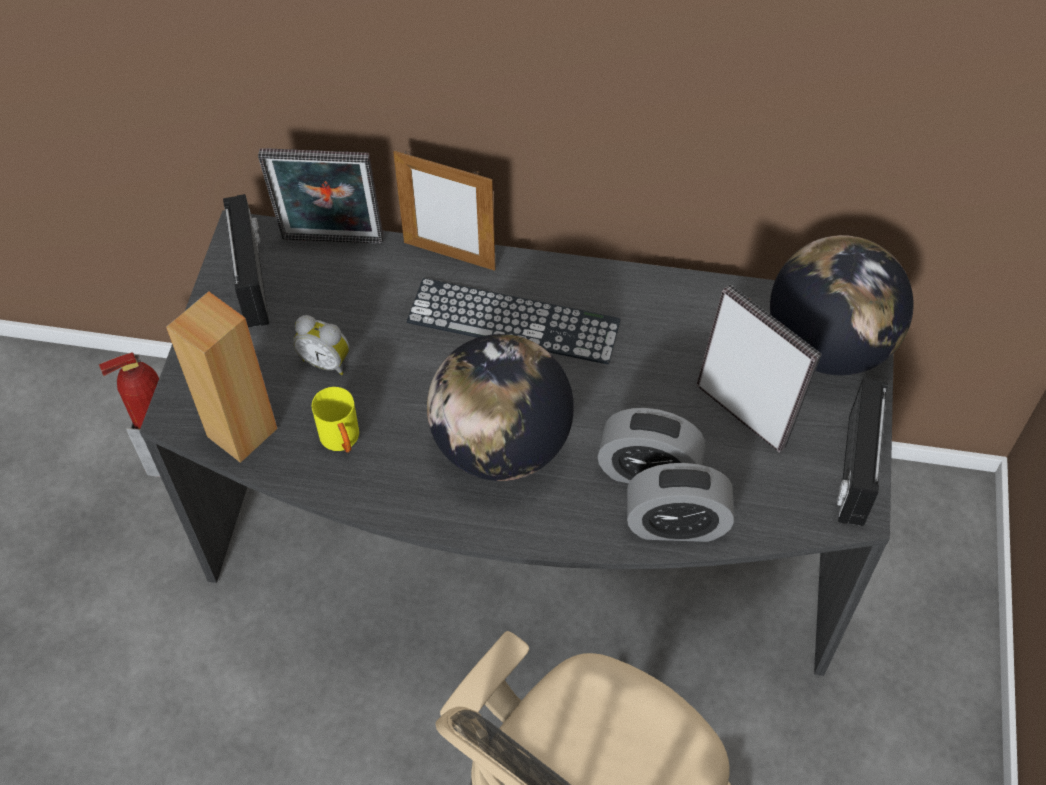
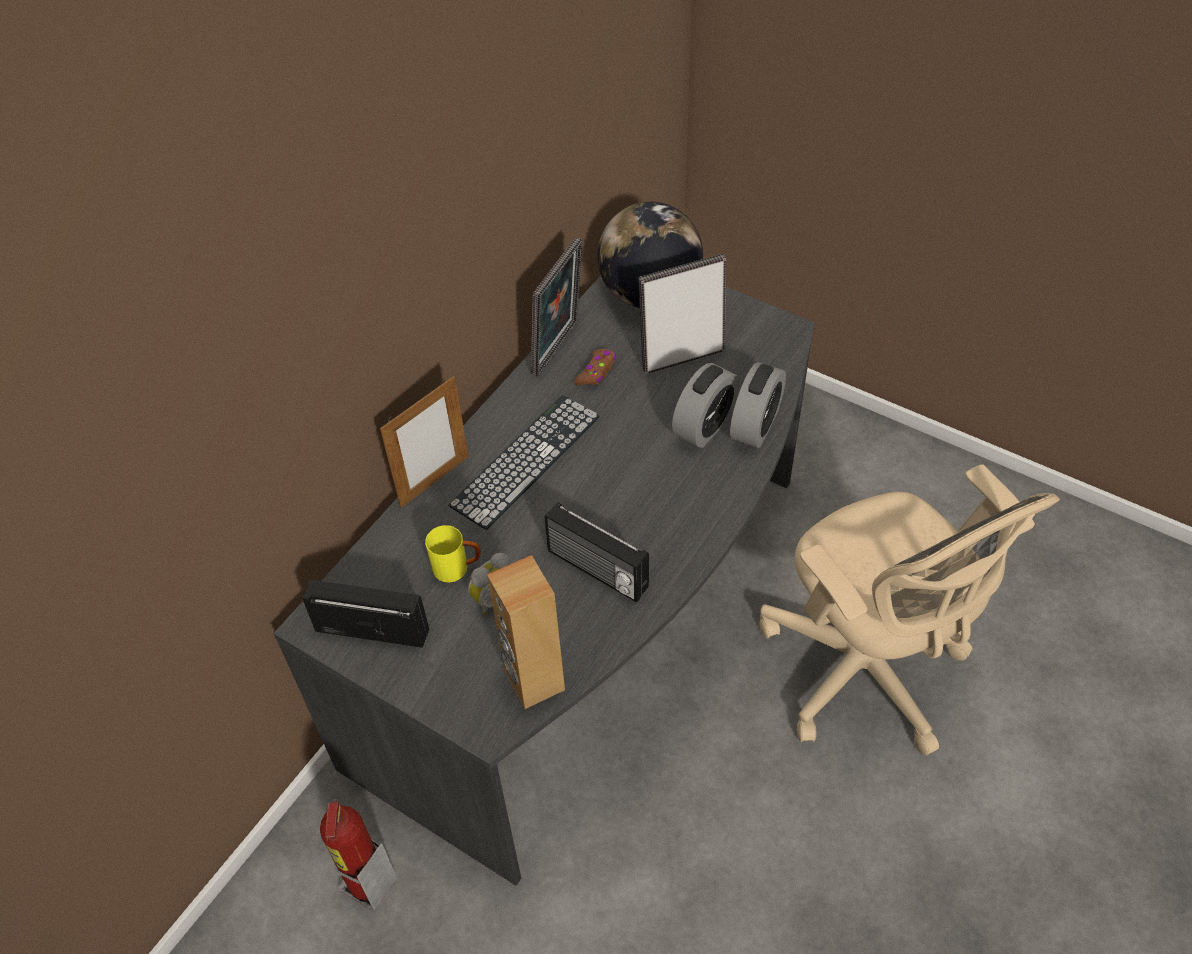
camera: 65 degrees left, 5 degrees down
picture frame [258,148,384,244] -> picture frame moved to [531,237,583,377]
yellow mug [312,387,359,452] -> yellow mug moved to [425,525,481,582]
globe [427,334,574,481] -> none
radio [837,378,888,526] -> radio moved to [545,502,649,603]
none -> brown game controller [574,349,616,385]

